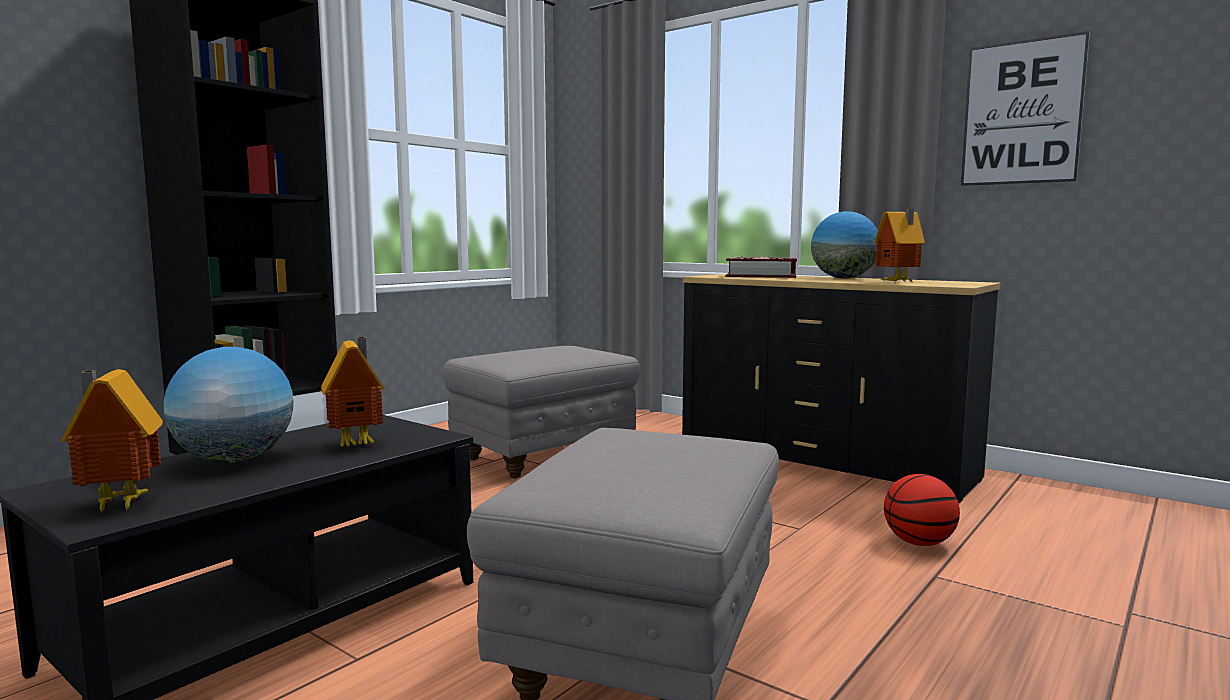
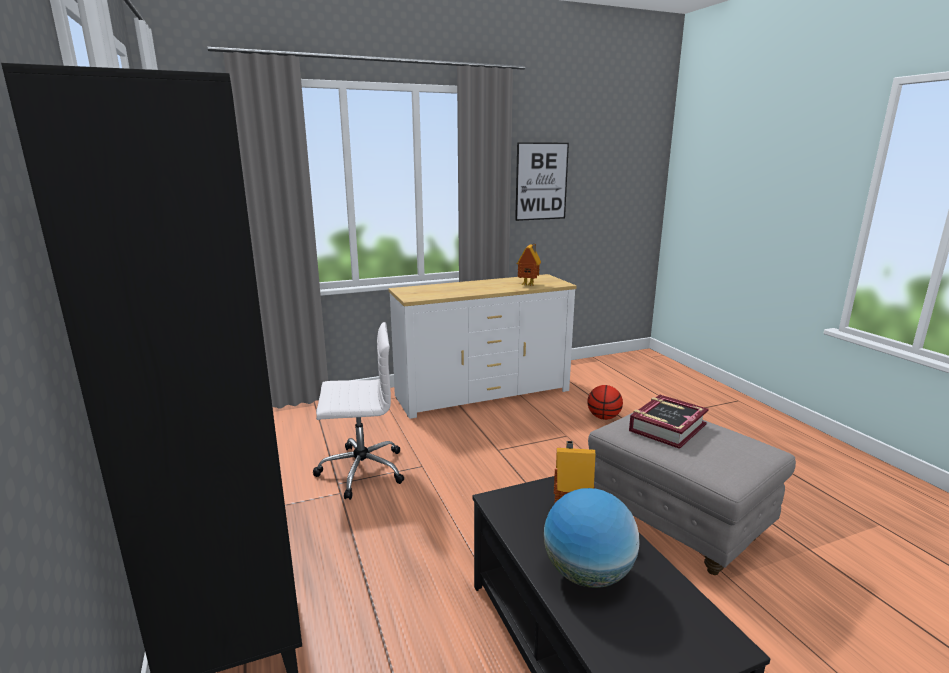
camera: 60 degrees left, 10 degrees up
toy house [61,369,163,513] -> none
grey ottoman [442,346,640,478] -> white office chair [313,322,404,500]
black dresser [682,274,1000,503] -> white dresser [388,274,577,419]
book [726,256,797,278] -> book moved to [629,395,709,449]
globe [811,211,878,279] -> none

